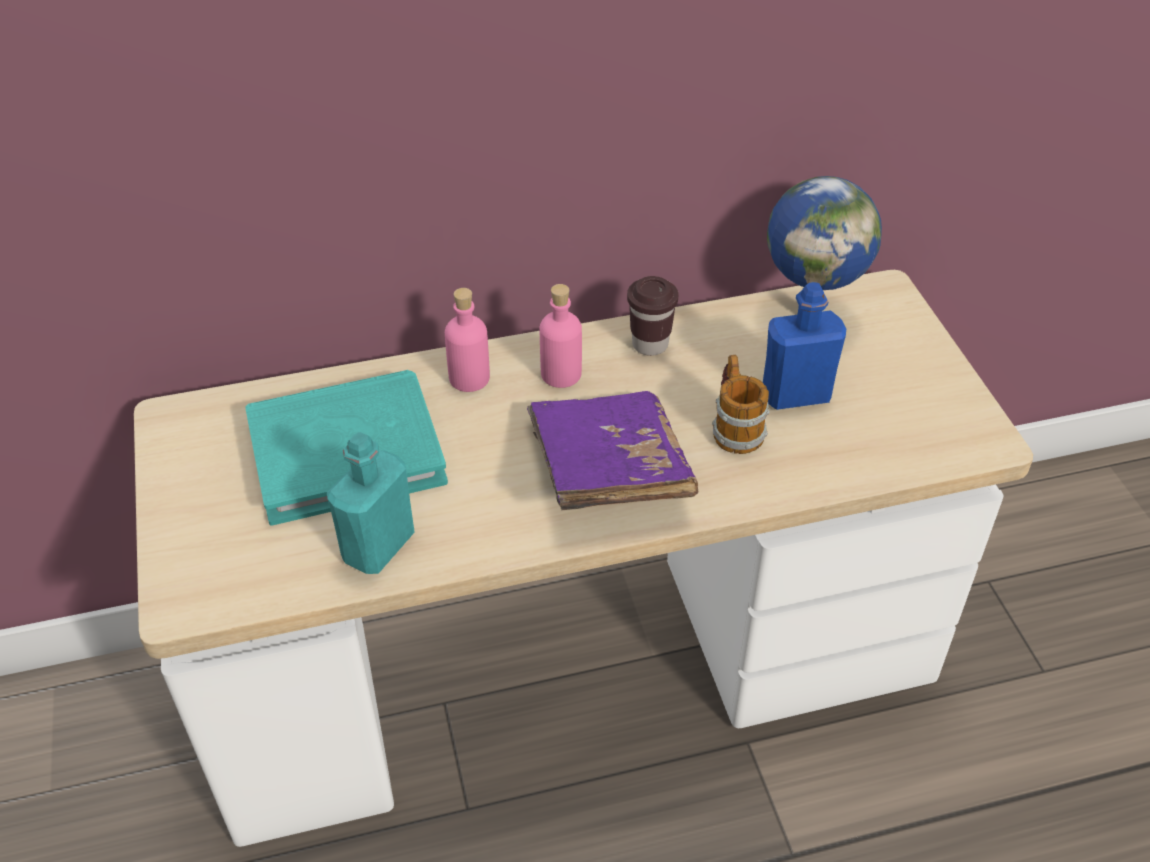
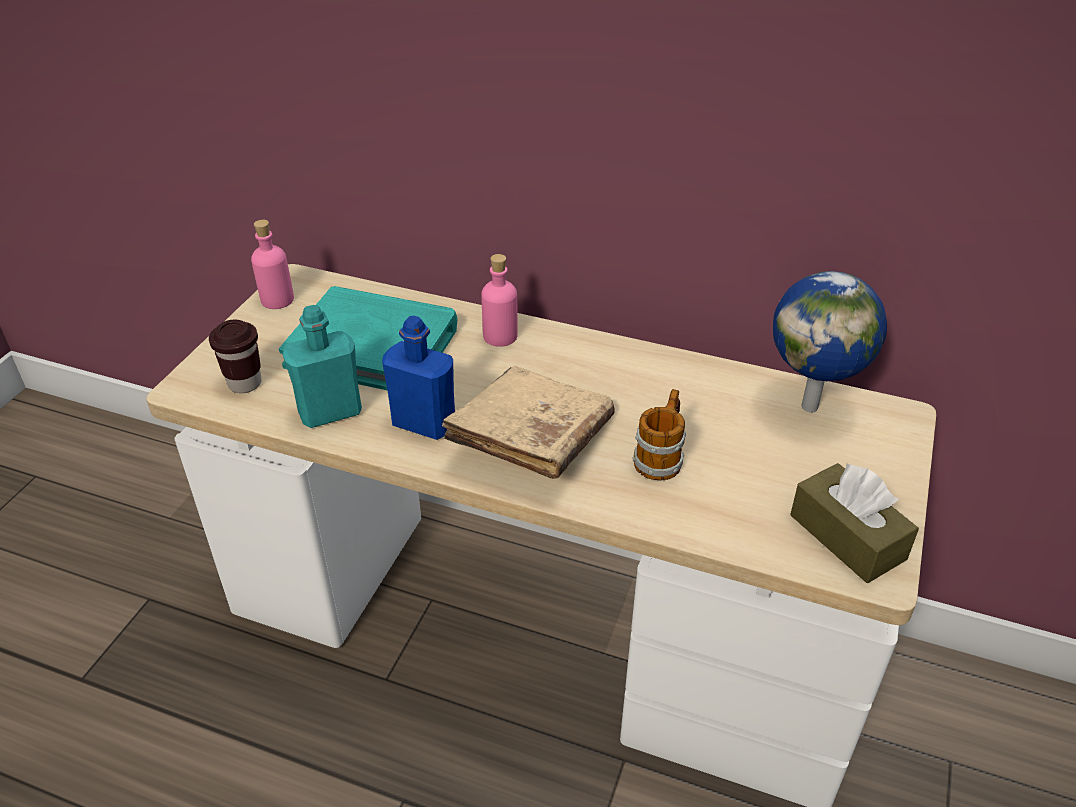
camera: 35 degrees right, 5 degrees down
purple book [527,391,699,511] -> beige book [442,366,615,479]
pink bottle [540,284,582,388] -> pink bottle moved to [251,220,294,309]
brown cup [627,276,679,356] -> brown cup moved to [209,319,262,393]
blue bottle [763,282,846,410] -> blue bottle moved to [382,316,455,440]
none -> brown tissue box [790,463,919,583]

